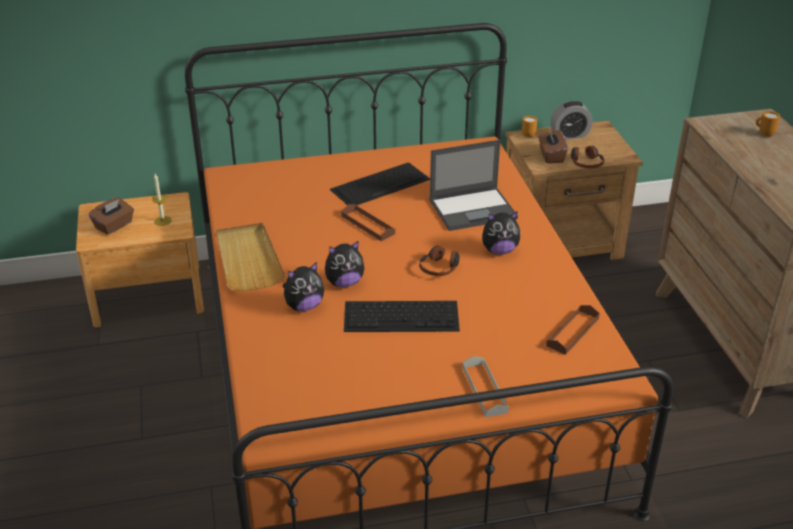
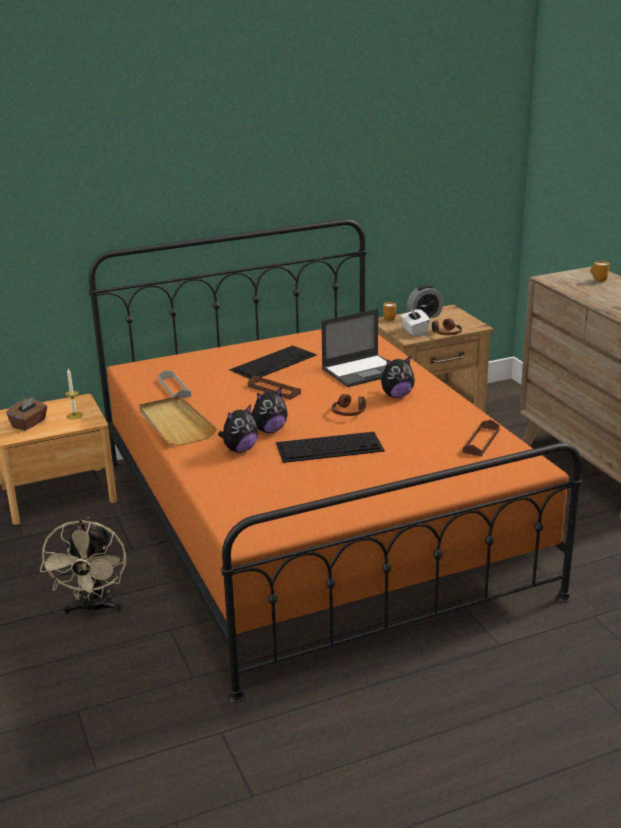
camera: 10 degrees left, 10 degrees down
grey tray [463,356,509,417] -> grey tray moved to [158,370,191,398]
brown tissue box [538,128,568,163] -> white tissue box [401,306,430,336]
none -> beige fan [40,517,127,615]

